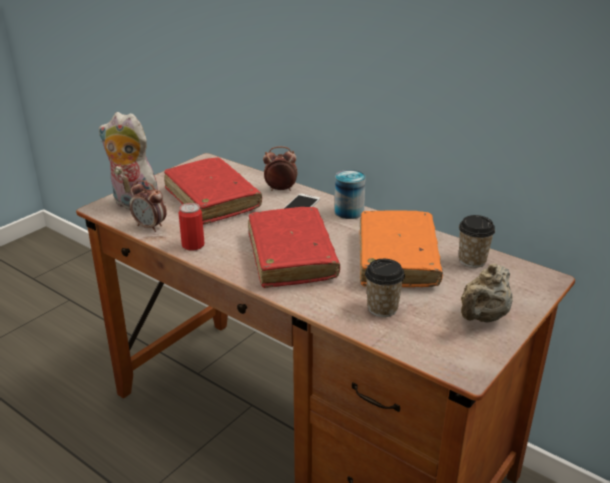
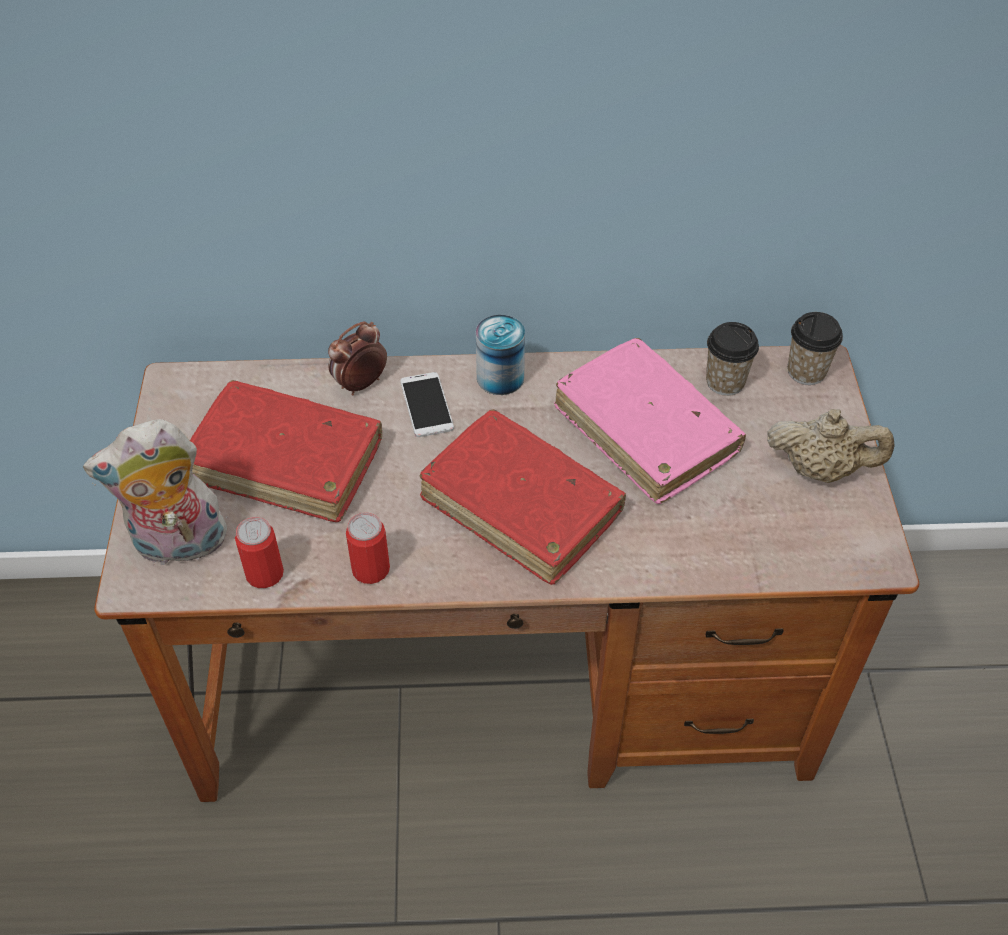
camera: 40 degrees left, 20 degrees up
alarm clock [130,180,167,232] -> can [235,517,284,588]
orange book [359,211,443,287] -> pink book [554,338,746,504]
cup [365,259,405,317] -> cup moved to [788,312,843,385]
beige teapot [461,264,513,322] -> beige teapot turned 75 degrees counterclockwise [767,409,895,483]

